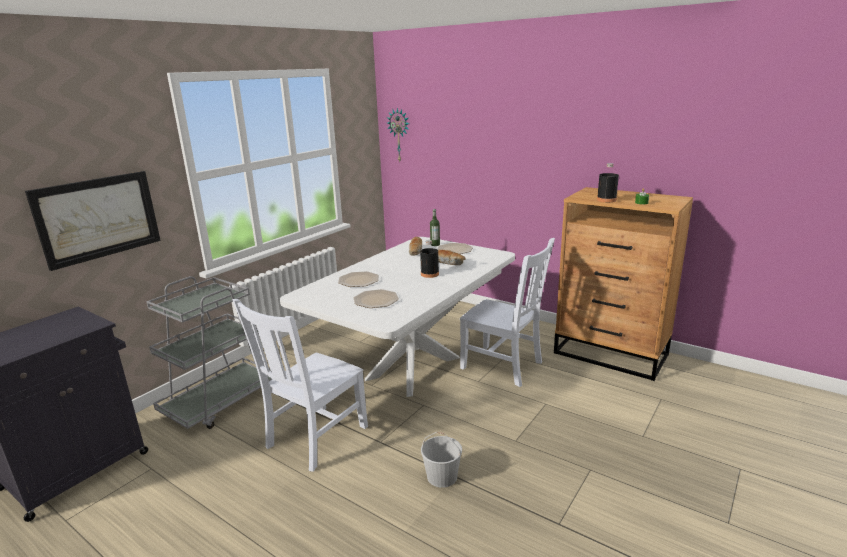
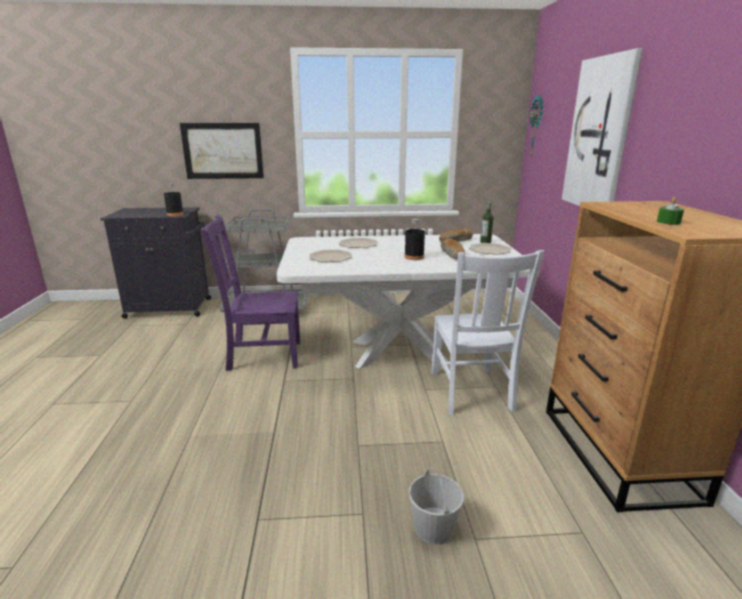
camera: 50 degrees right, 0 degrees up
white chair [233,299,368,472] -> purple chair [201,215,300,371]
white bucket [421,432,462,488] -> white bucket moved to [409,468,464,545]
black bottle [597,163,619,202] -> black bottle moved to [164,183,184,216]
none -> picture [562,48,643,206]

